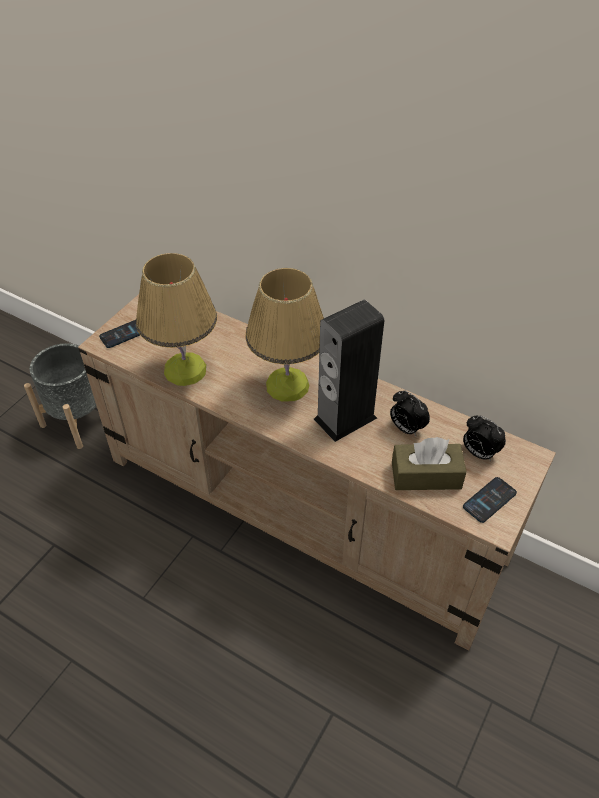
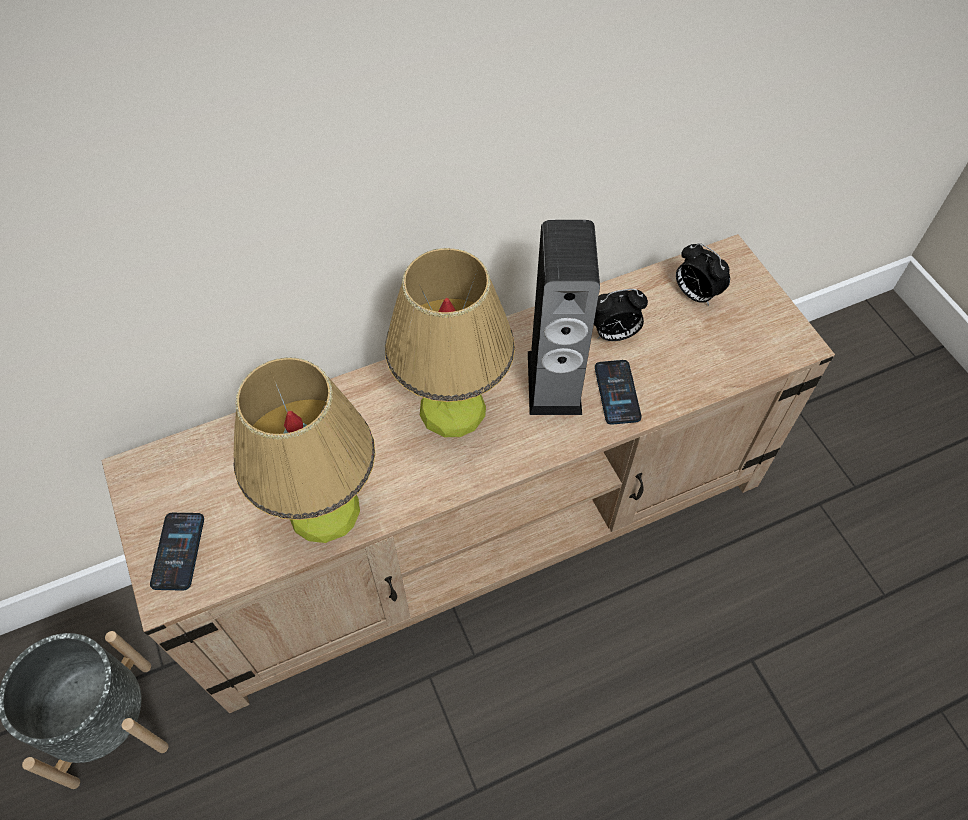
camera: 55 degrees left, 10 degrees up
brown tissue box [392,437,467,490] -> none
alarm clock [463,416,506,461] -> alarm clock turned 60 degrees clockwise [676,243,730,306]
phone [463,477,517,523] -> phone moved to [595,360,642,425]

